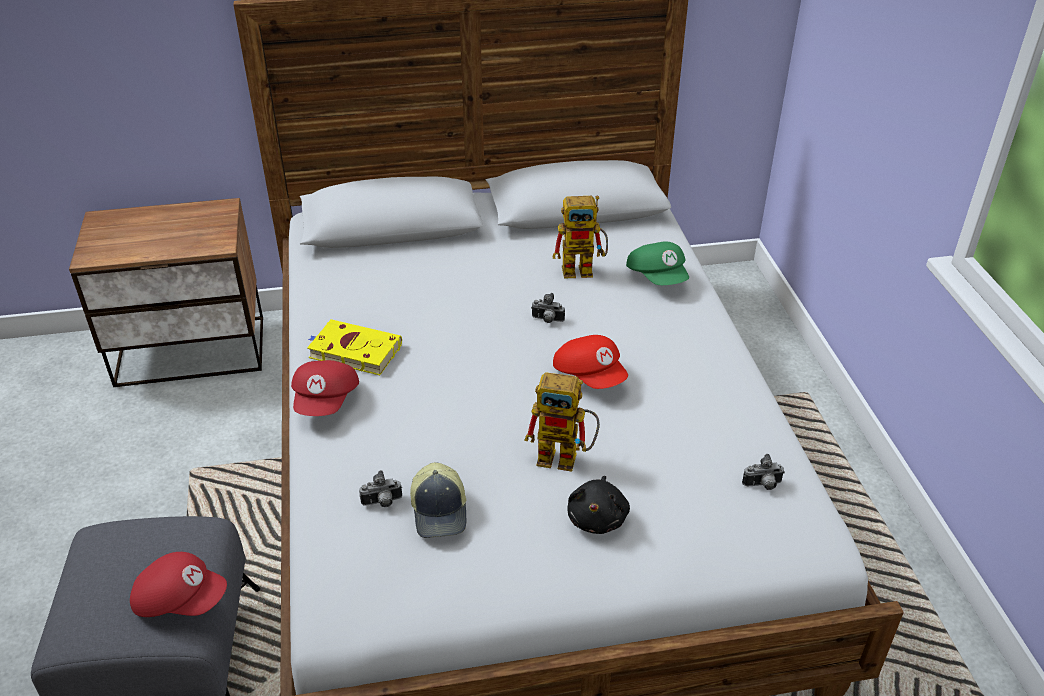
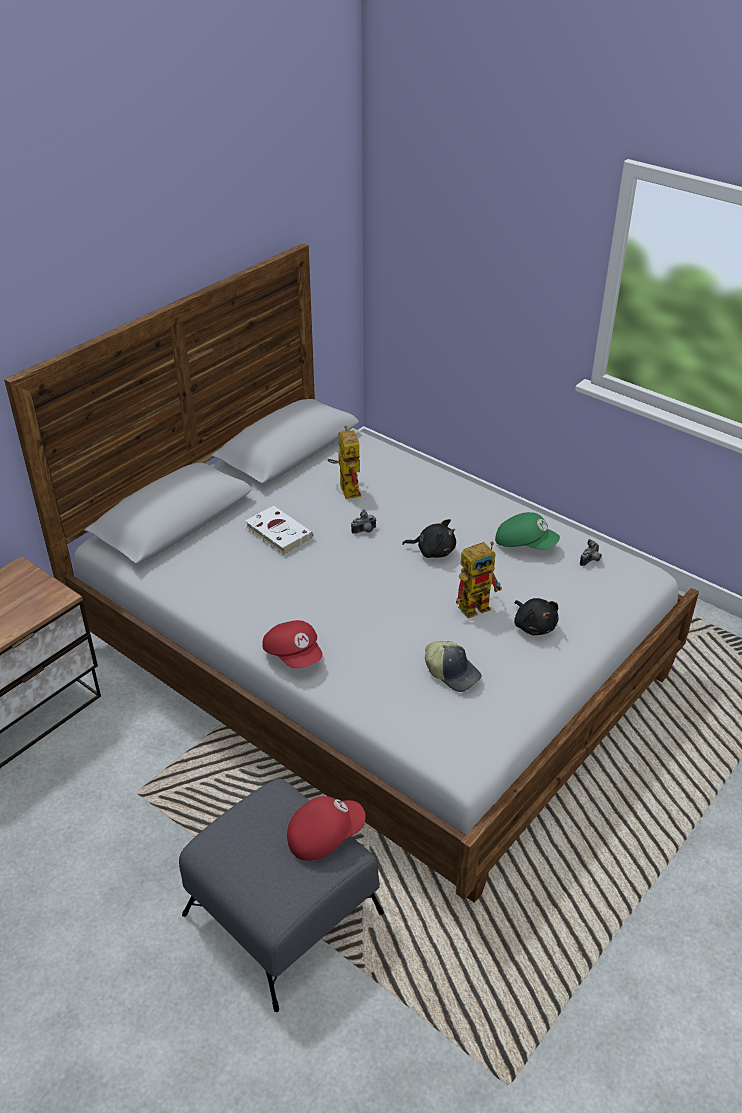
camera: 40 degrees left, 0 degrees up
yellow book [307,319,402,375] -> none
camera [359,470,402,507] -> none
toy robot [553,196,608,279] -> toy robot turned 60 degrees counterclockwise [327,426,361,499]
red cap [553,335,628,389] -> black plush toy [402,519,456,558]
green cap [626,241,689,285] -> green cap moved to [495,512,560,550]
none -> white book [245,506,313,555]

